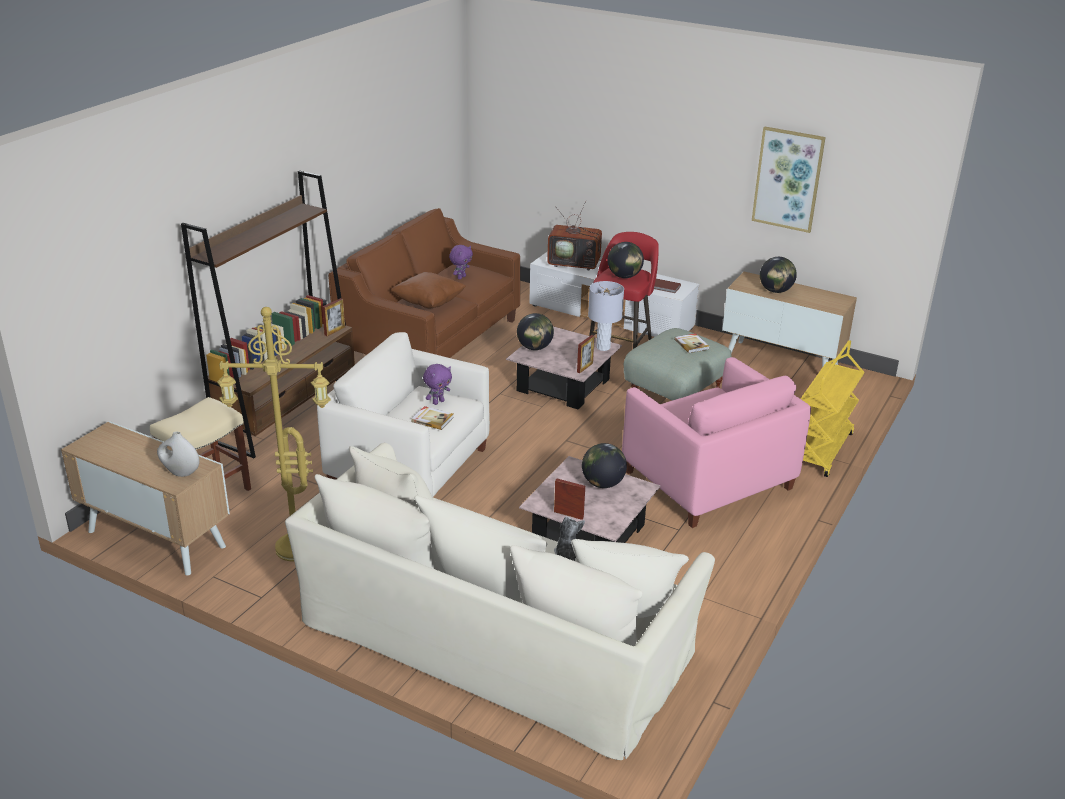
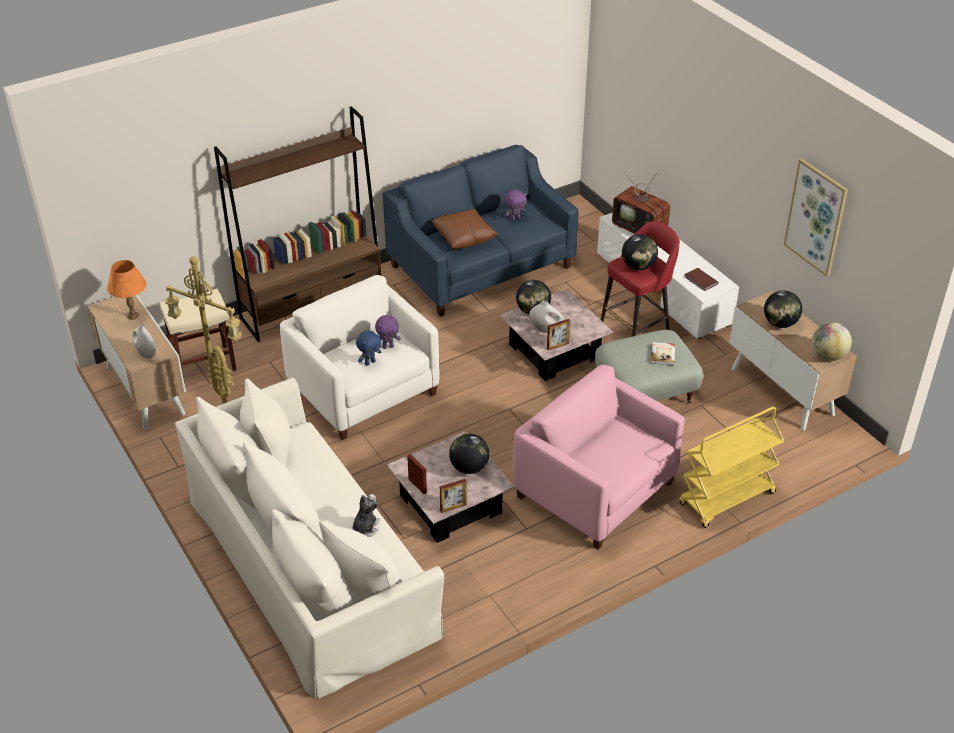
camera: 30 degrees right, 10 degrees up
picture frame [322,298,345,336] -> picture frame moved to [440,479,467,513]
brown sofa [328,208,520,358] -> blue sofa [383,145,579,317]
book [411,406,454,430] -> blue plush toy [356,331,382,366]
grey table lamp [588,281,624,351] -> none
pink armchair [622,357,811,528] -> pink armchair turned 135 degrees clockwise [513,365,685,550]
none -> orange table lamp [107,260,146,320]
none -> white vase [529,300,564,333]
none -> globe [812,322,852,361]

